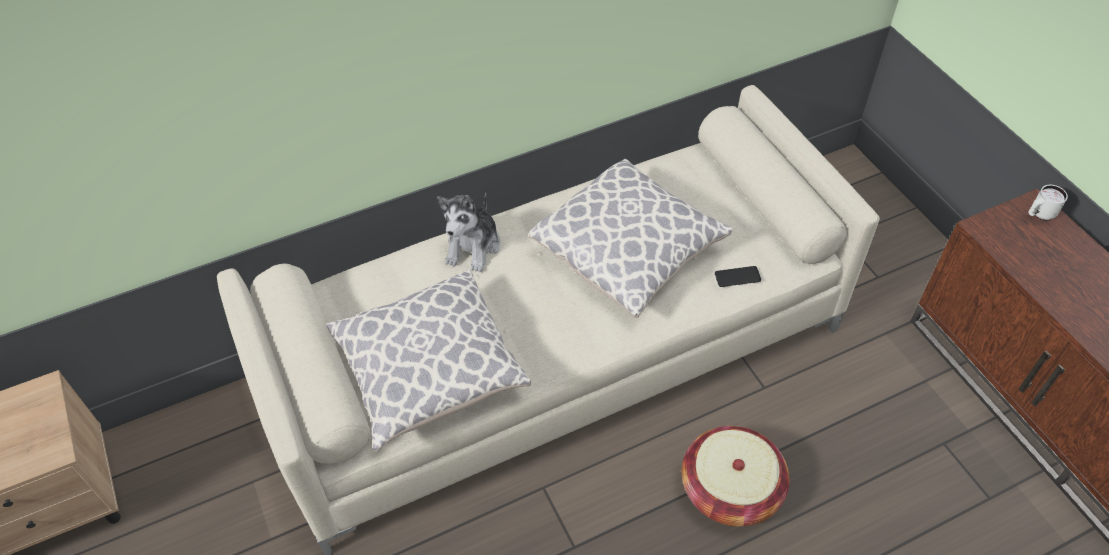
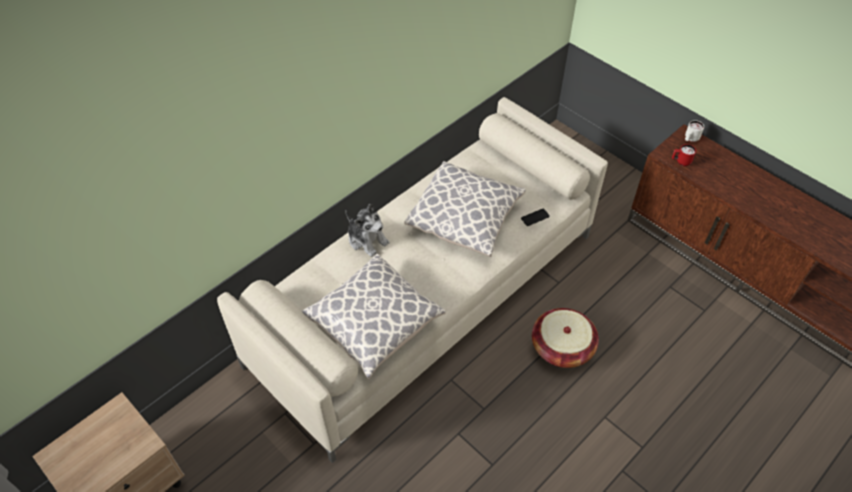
camera: 20 degrees left, 0 degrees up
plush toy [437,193,500,272] -> plush toy turned 45 degrees counterclockwise [345,204,389,257]
none -> red mug [672,144,696,166]

